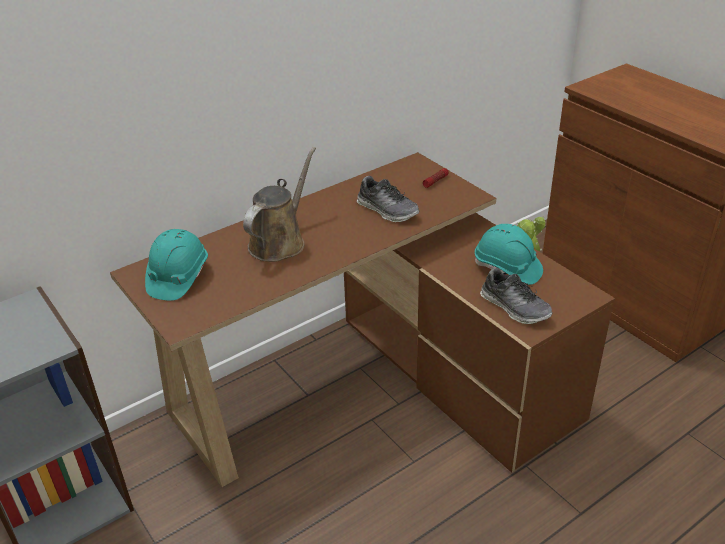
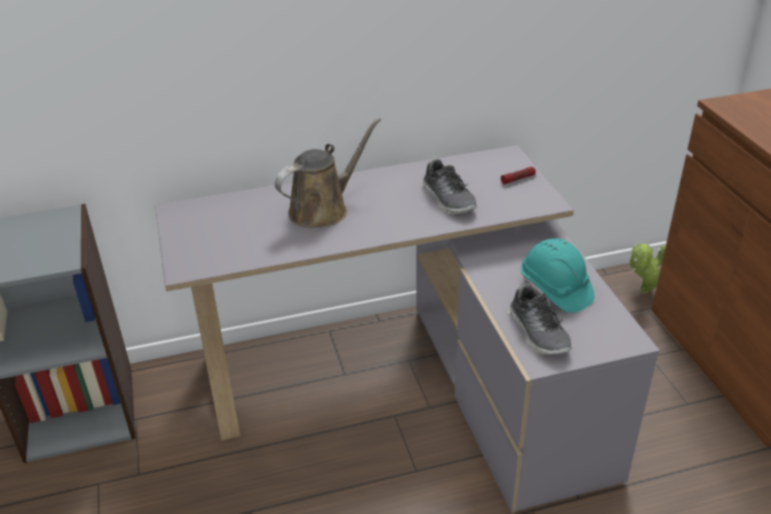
camera: 20 degrees right, 0 degrees up
brown desk [110,152,615,487] -> grey desk [155,145,660,513]
turquoise hard hat [145,229,208,301] -> none

